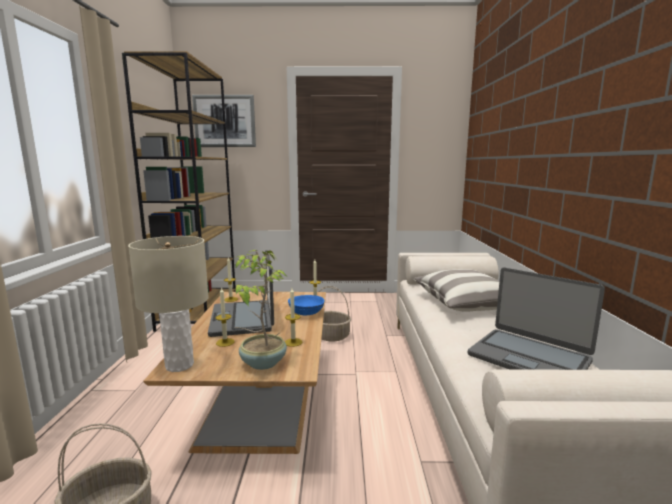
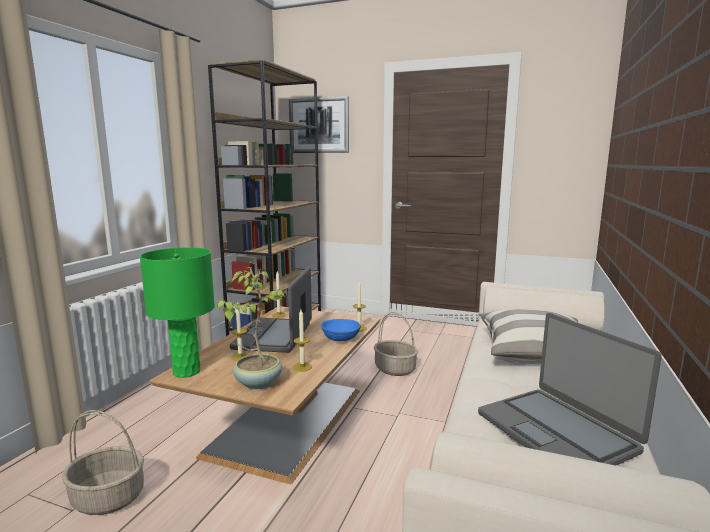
camera: 20 degrees right, 0 degrees up
beige table lamp [128,236,209,372] -> green table lamp [140,247,215,378]

